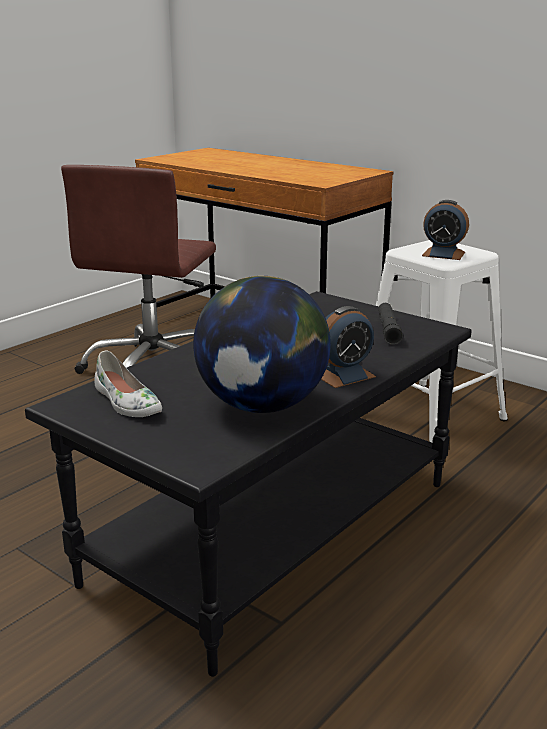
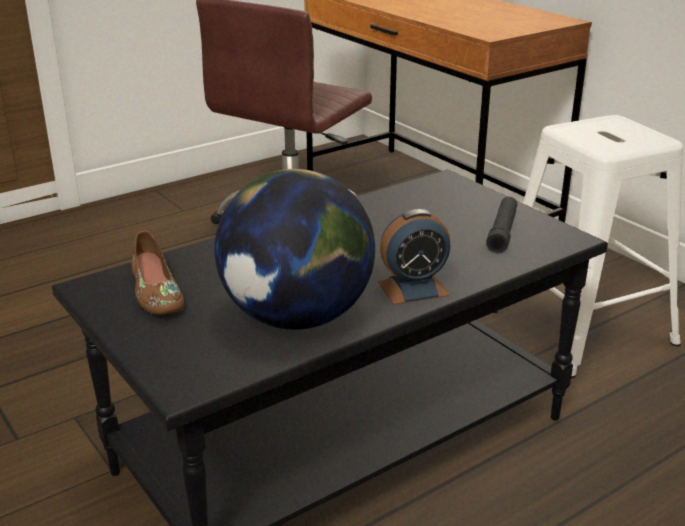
camera: 15 degrees right, 5 degrees up
white shoe [95,351,162,417] -> brown shoe [131,231,184,315]
alarm clock [422,200,469,260] -> none

